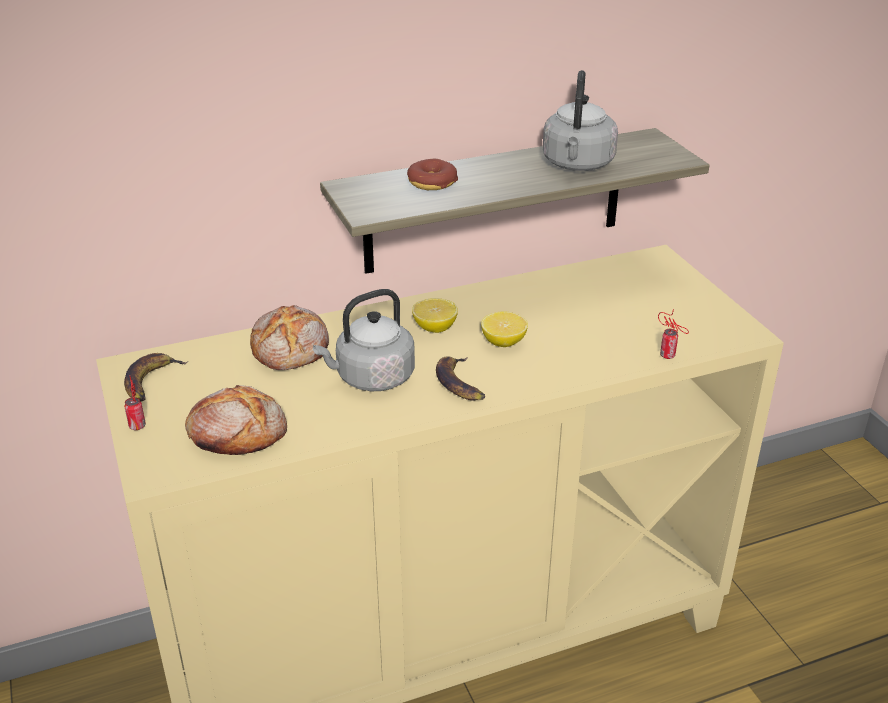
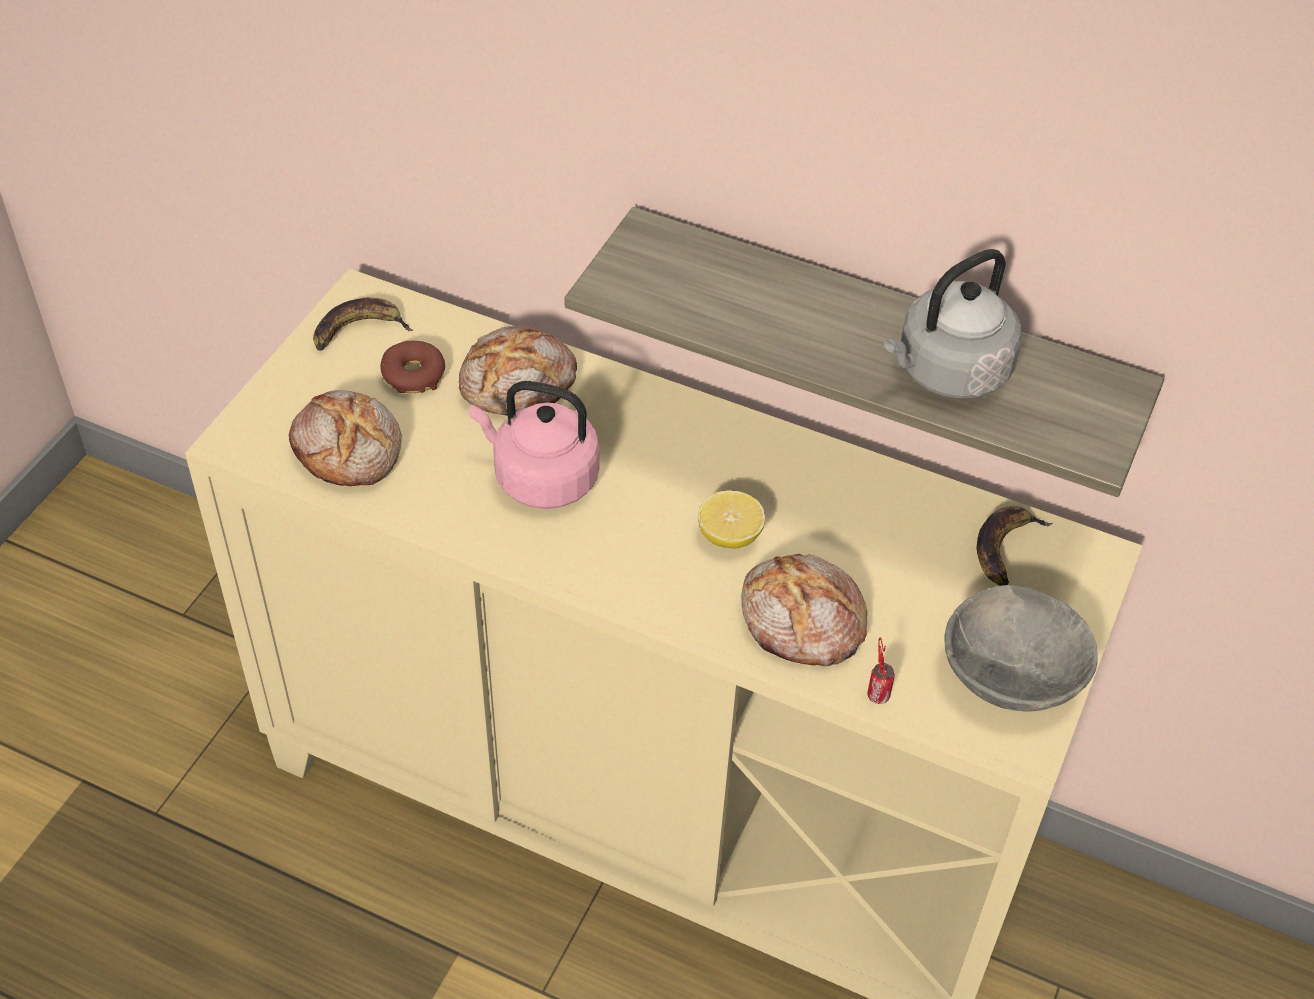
camera: 45 degrees right, 15 degrees up
can [124,375,146,430] -> none
grey kettle [313,289,415,391] -> pink kettle [469,381,600,509]
donut [407,159,458,190] -> donut moved to [380,341,445,393]
lemon [412,298,458,333] -> none
banana [436,356,485,400] -> banana moved to [976,506,1053,586]
none -> bread [741,554,867,666]
none -> grey bowl [945,585,1098,712]

